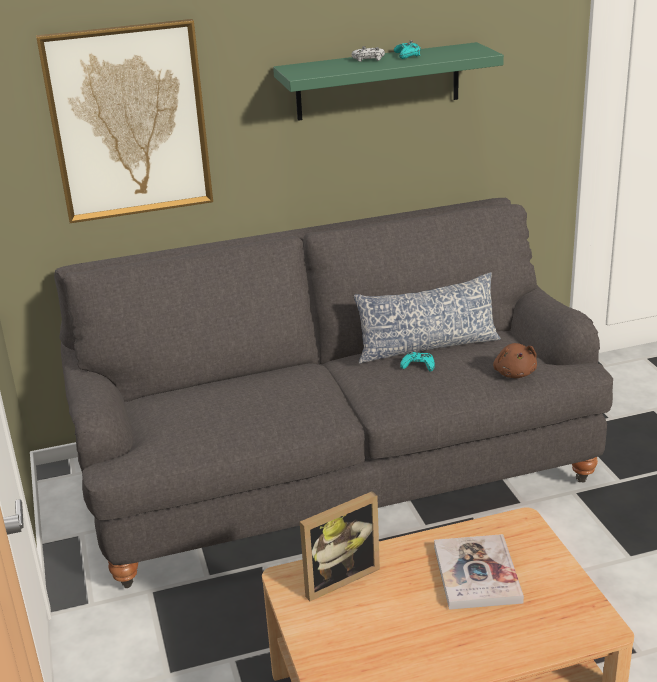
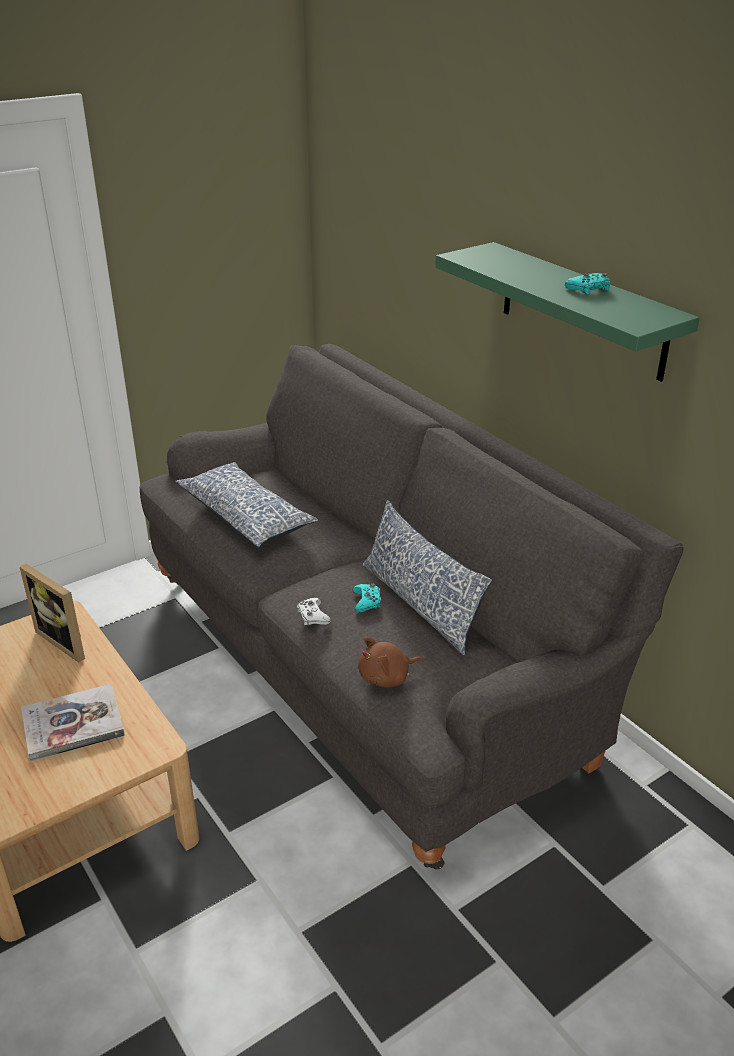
camera: 70 degrees right, 5 degrees up
picture [36,19,213,223] -> none
white game controller [352,46,385,62] -> white game controller moved to [297,598,331,625]
none -> pillow [175,462,318,548]

